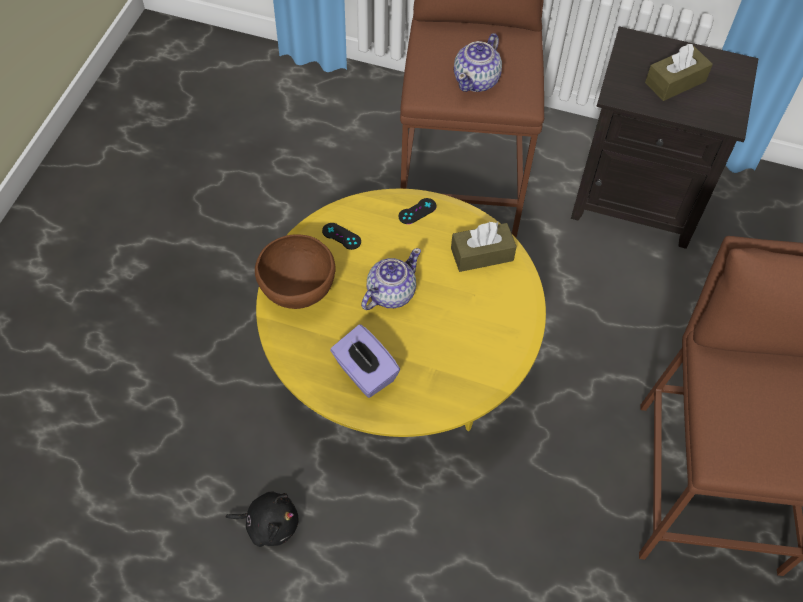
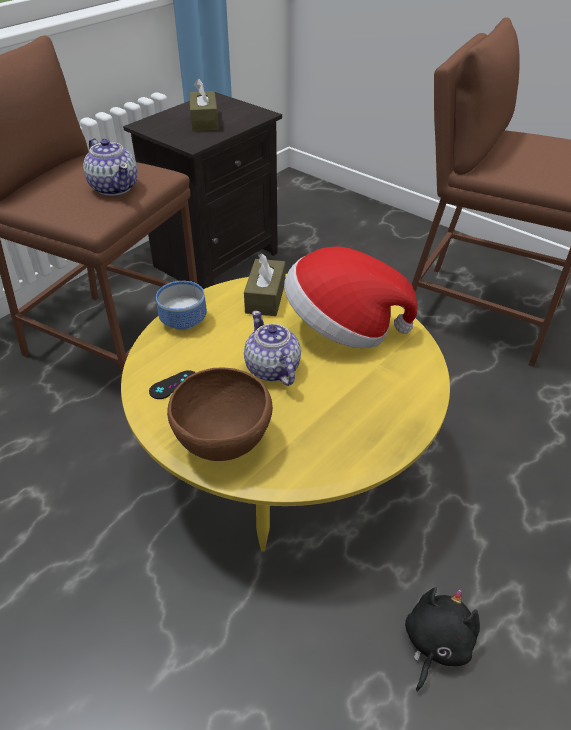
camera: 65 degrees left, 15 degrees down
purple tissue box [330,324,400,398] -> none
black game controller [399,198,436,224] -> bowl [156,281,207,330]
none -> hat [284,246,418,348]

